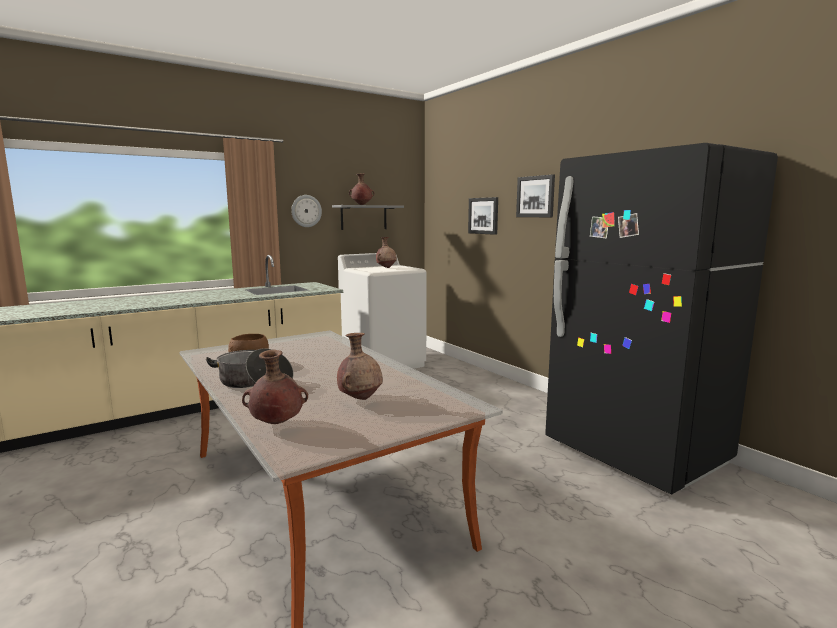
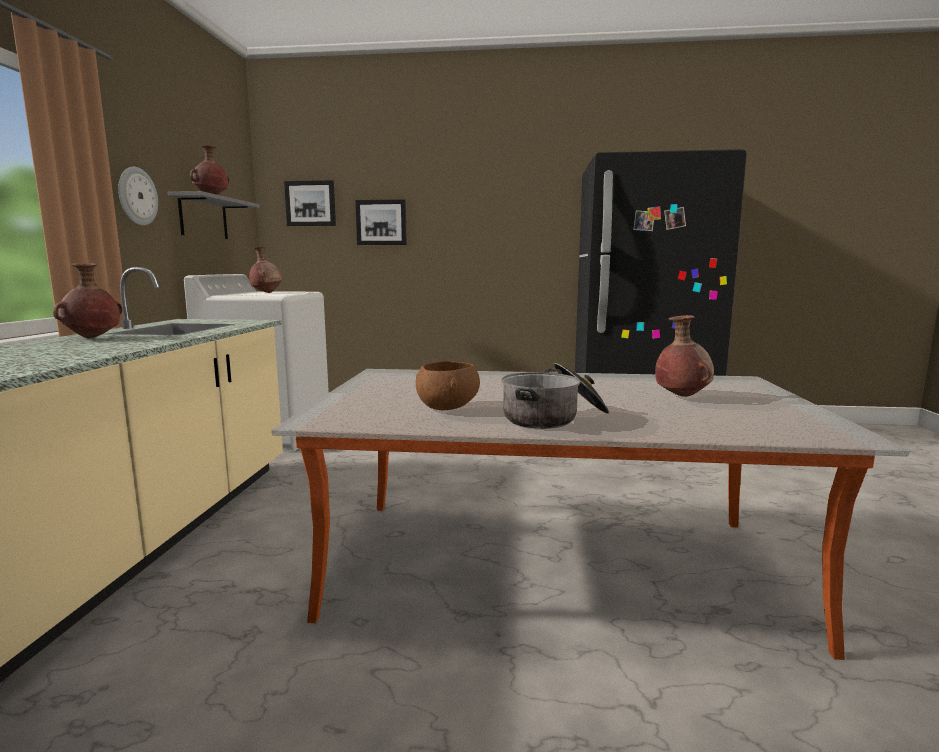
camera: 50 degrees left, 0 degrees up
brown vase [242,350,308,424] -> brown vase moved to [53,263,123,338]
picture [516,174,555,217] -> picture moved to [284,180,336,226]

